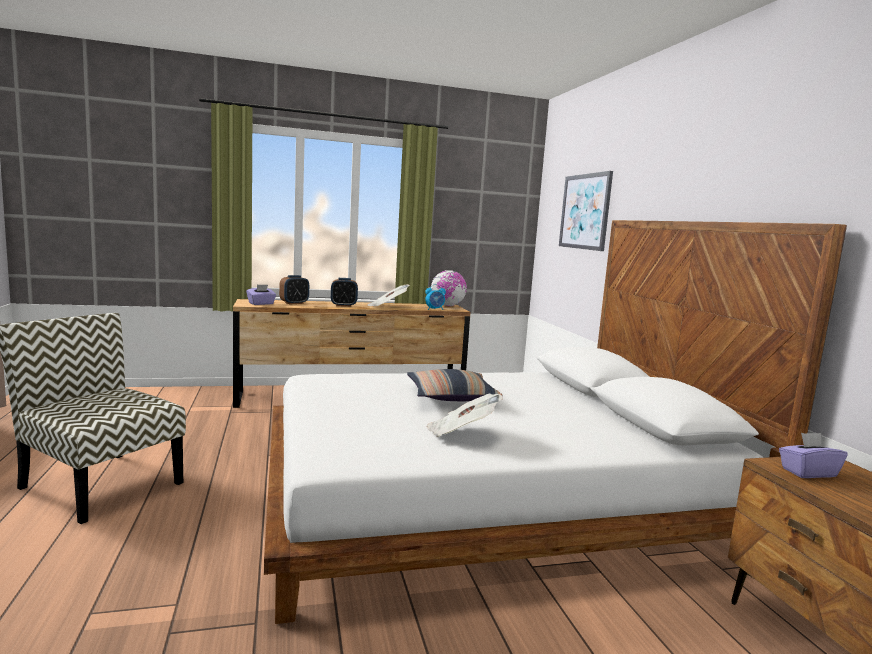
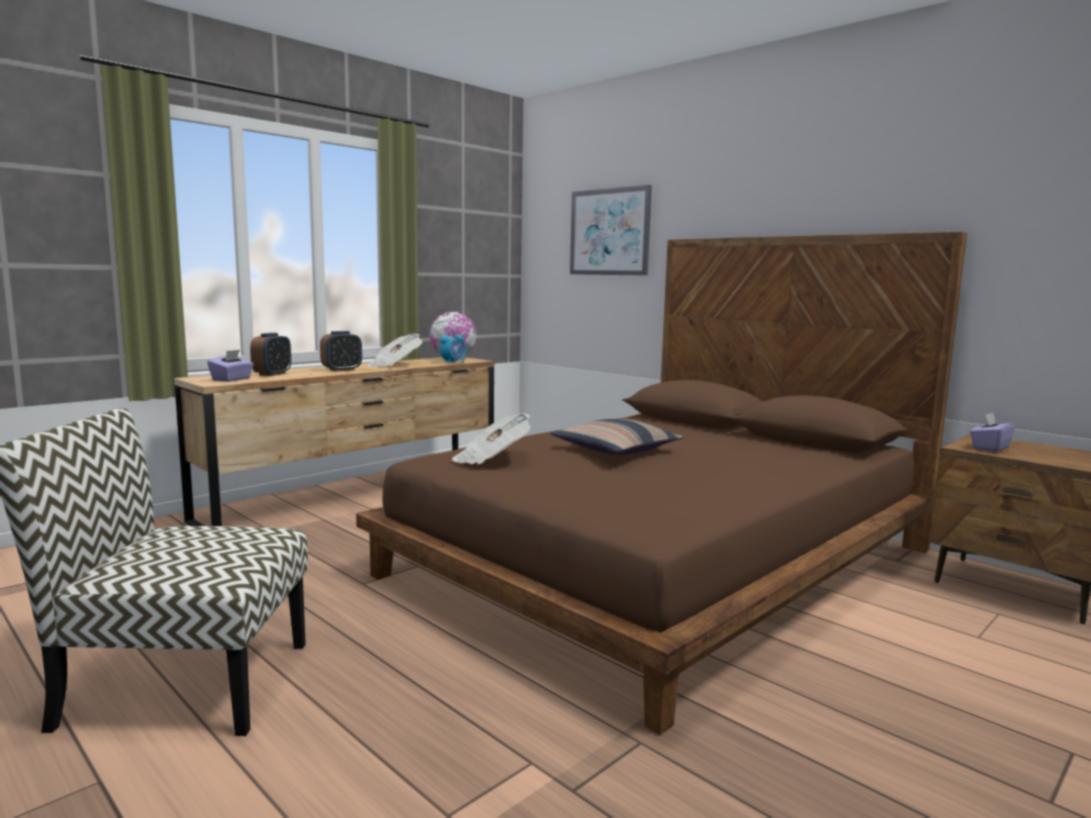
camera: 30 degrees left, 0 degrees up
white bed [264,220,847,624] -> brown bed [356,231,967,735]
newspaper [426,394,503,437] -> newspaper moved to [452,413,531,464]

